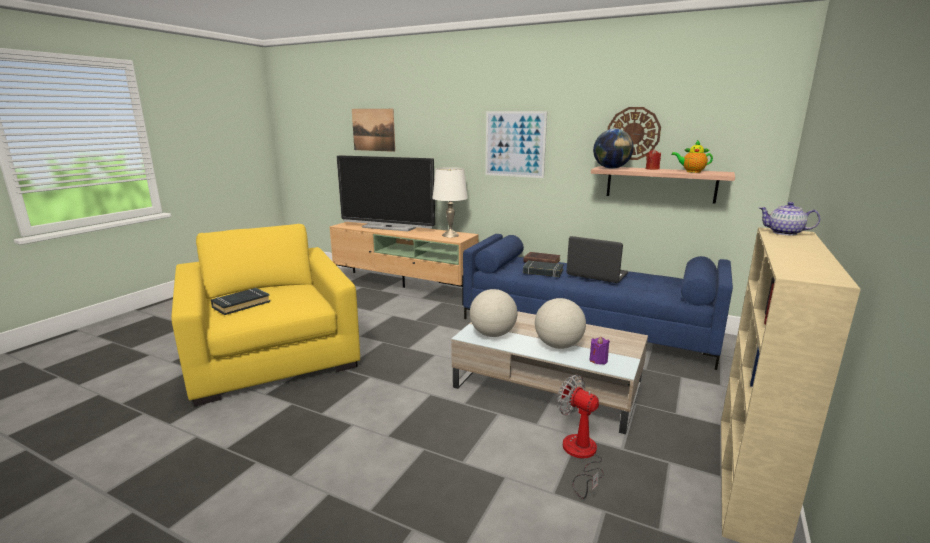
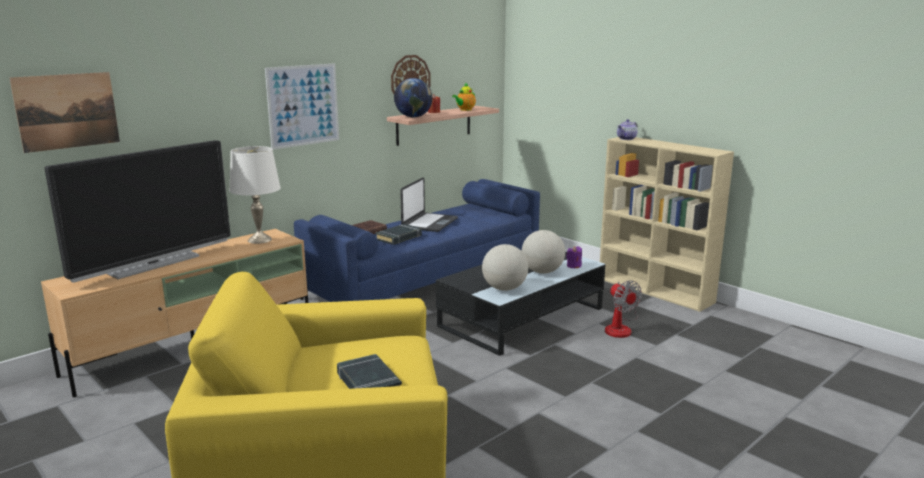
camera: 70 degrees left, 0 degrees up
beige coffee table [451,311,648,434] -> black coffee table [436,252,605,356]
fan [557,375,604,499] -> fan turned 90 degrees counterclockwise [605,280,642,338]
laptop [567,236,628,283] -> laptop turned 150 degrees clockwise [400,177,458,232]

